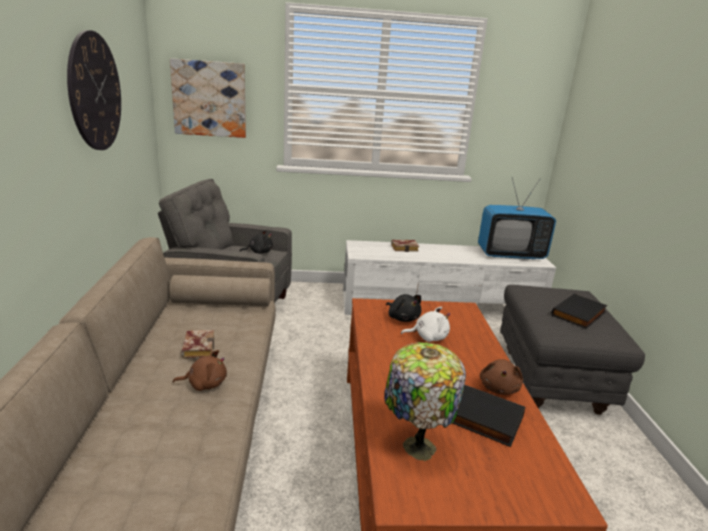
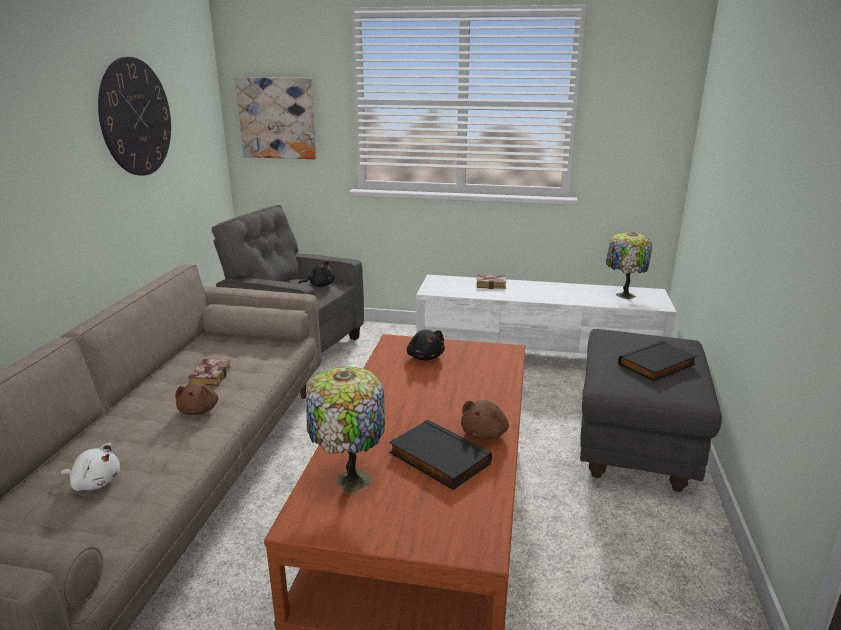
camera: 15 degrees right, 0 degrees up
brown plush toy [173,350,227,391] -> brown plush toy turned 75 degrees clockwise [175,382,218,415]
white plush toy [401,306,451,342] -> white plush toy moved to [60,443,120,491]
television [478,177,556,259] -> table lamp [606,232,652,299]

